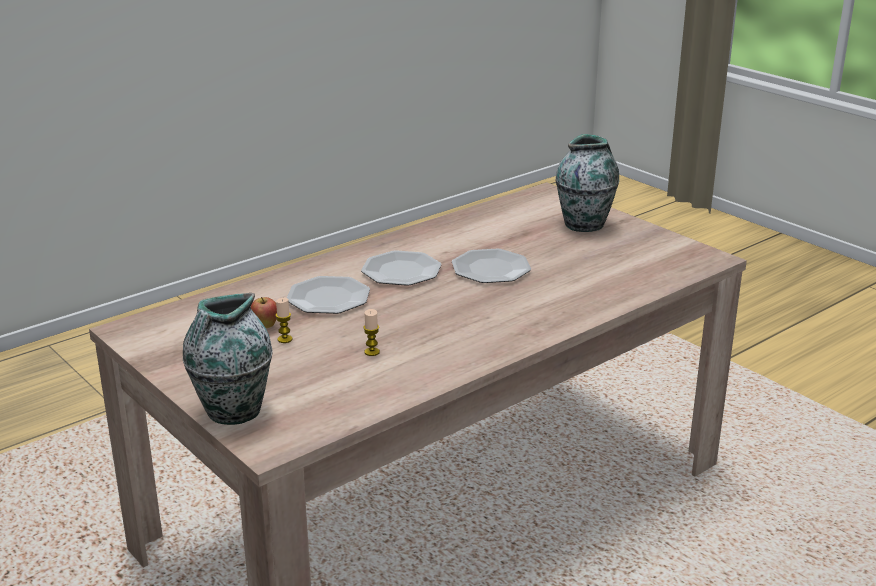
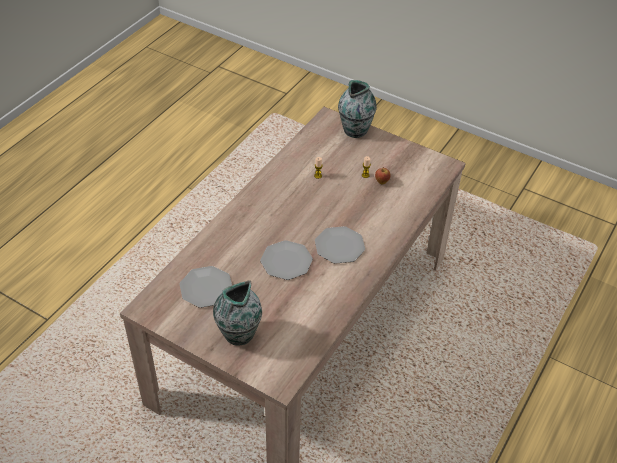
camera: 160 degrees right, 20 degrees up
plate [287,276,370,314] -> plate moved to [180,266,232,308]

